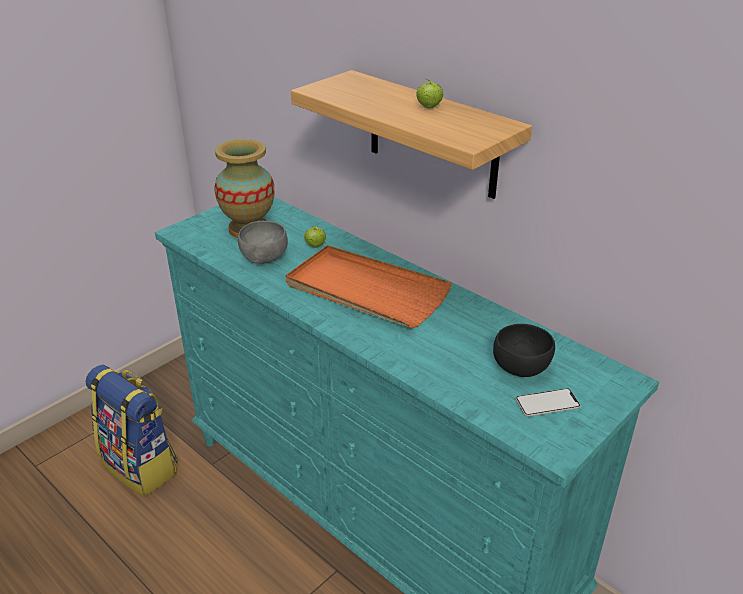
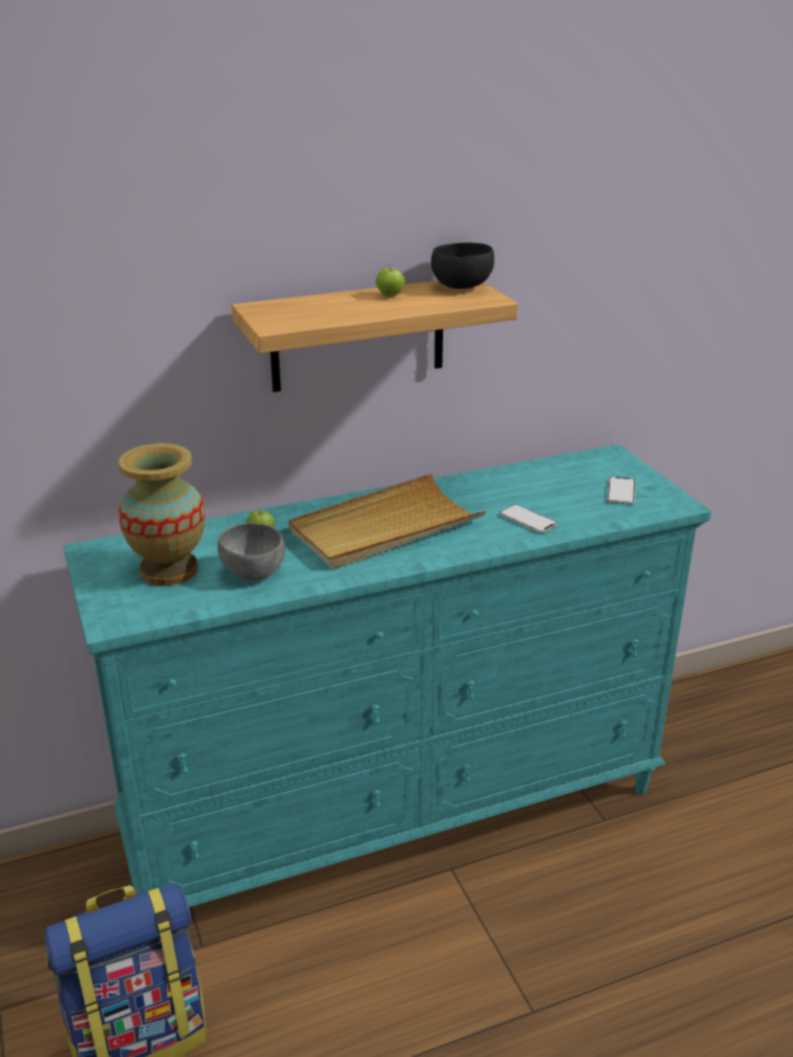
camera: 65 degrees left, 5 degrees down
orange tray [286,245,452,328] -> beige tray [288,473,486,569]
black bowl [493,324,555,377] -> black bowl moved to [431,243,494,289]
none -> phone [499,504,558,533]

